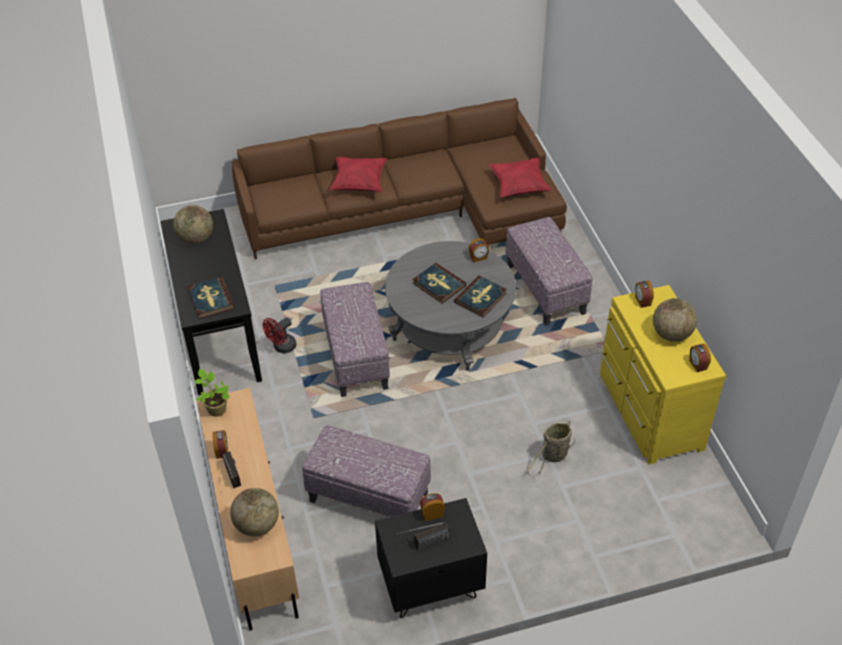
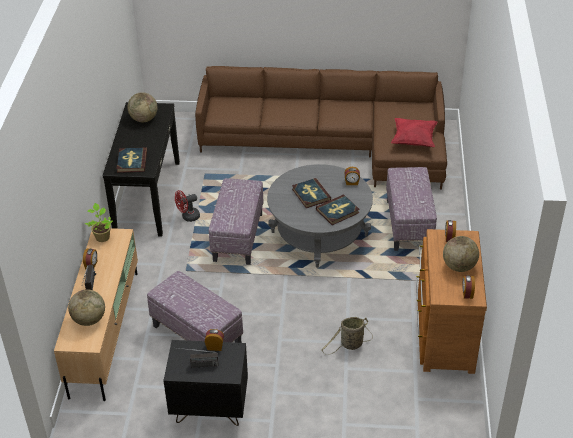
camera: 20 degrees right, 5 degrees down
red pillow [329,157,387,192] -> none
yellow dresser [600,285,726,464] -> brown dresser [416,229,487,374]

